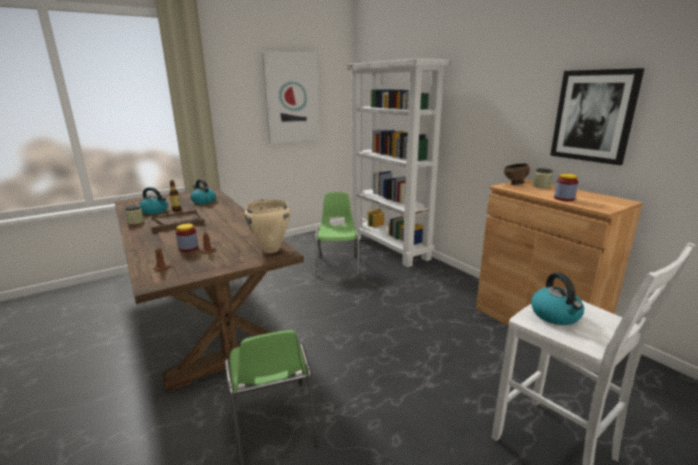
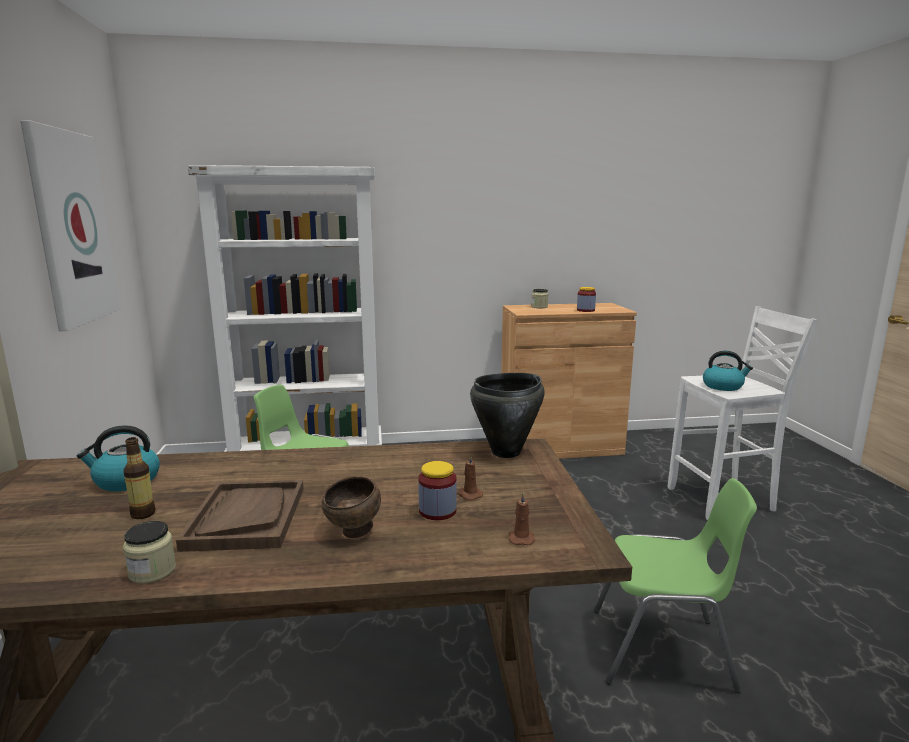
camera: 65 degrees left, 5 degrees down
kettle [139,187,168,214] -> none
beige cooking pot [245,199,291,253] -> black cooking pot [470,373,545,458]
brown bowl [504,163,530,185] -> brown bowl moved to [321,476,381,538]
picture [550,68,645,165] -> none

